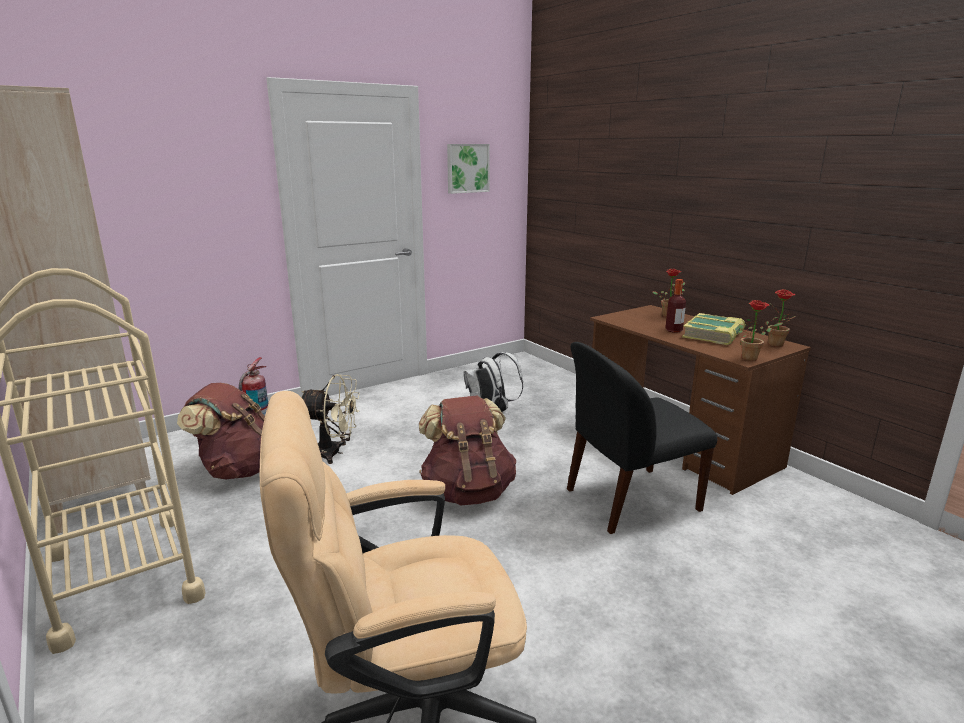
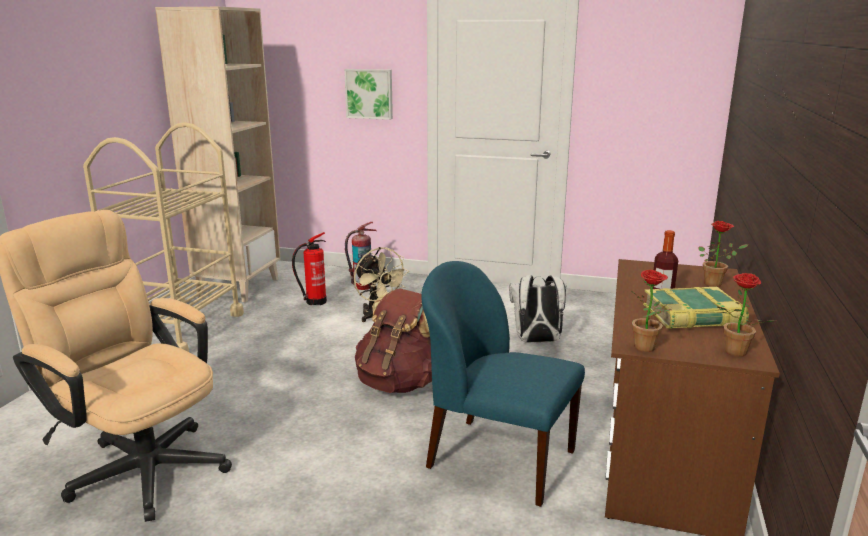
camera: 50 degrees right, 0 degrees up
brown backpack [177,383,265,480] -> fire extinguisher [292,232,327,305]
picture [447,144,490,194] -> picture moved to [344,69,393,120]
black chair [567,342,717,534] -> blue chair [421,261,585,507]

